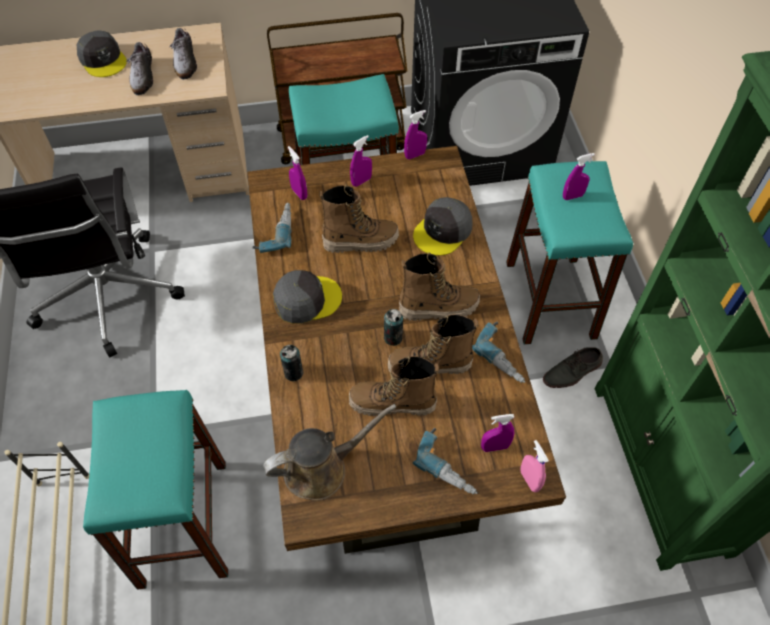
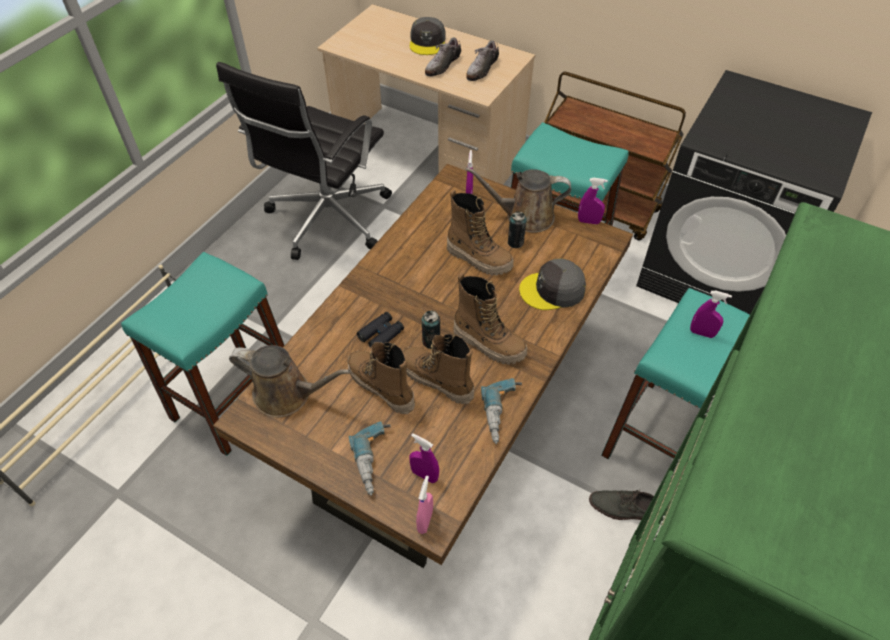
camera: 40 degrees right, 5 degrees down
power drill [253,203,291,253] -> none
grey cap [273,270,342,324] -> none
can [280,345,304,381] -> can moved to [508,212,526,248]
purple spray bottle [350,135,372,187] -> brown watering can [466,167,571,233]
none -> black binoculars [357,312,404,347]

